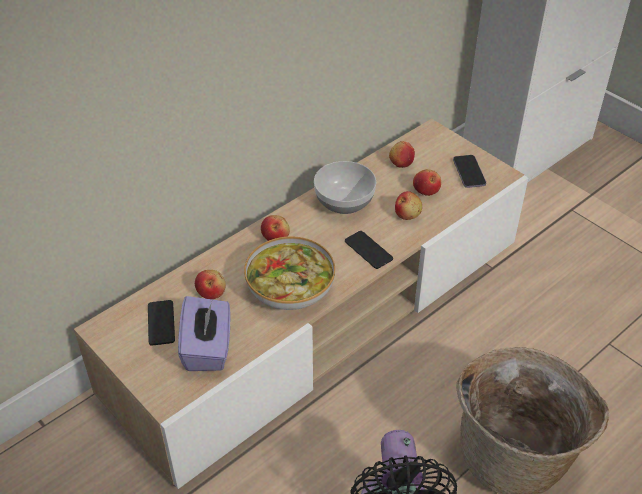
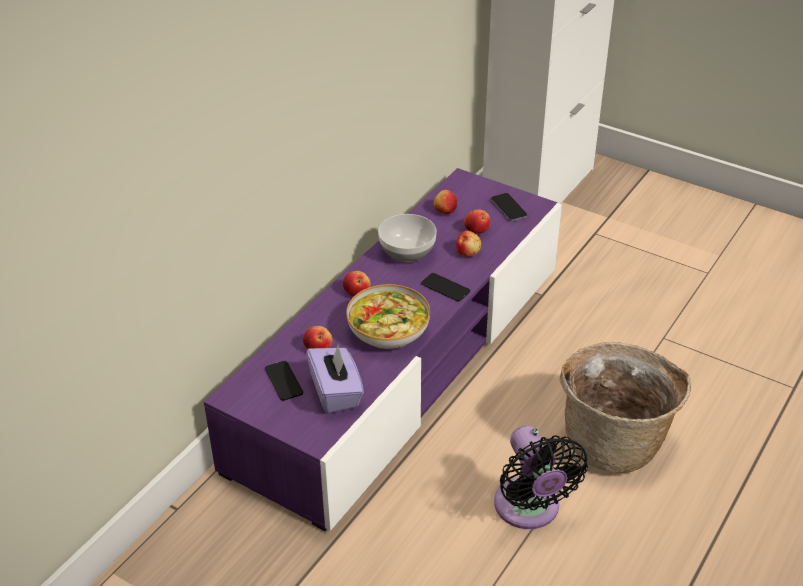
camera: 15 degrees left, 5 degrees down
beige tv stand [74,119,528,489] -> purple tv stand [204,168,562,531]

